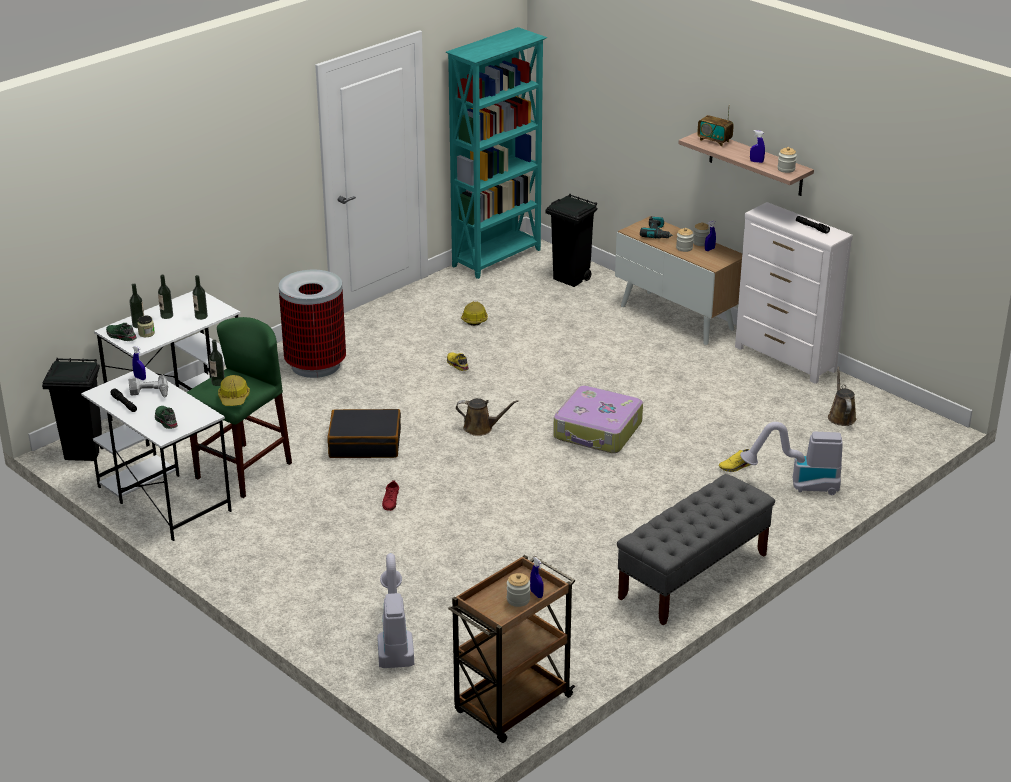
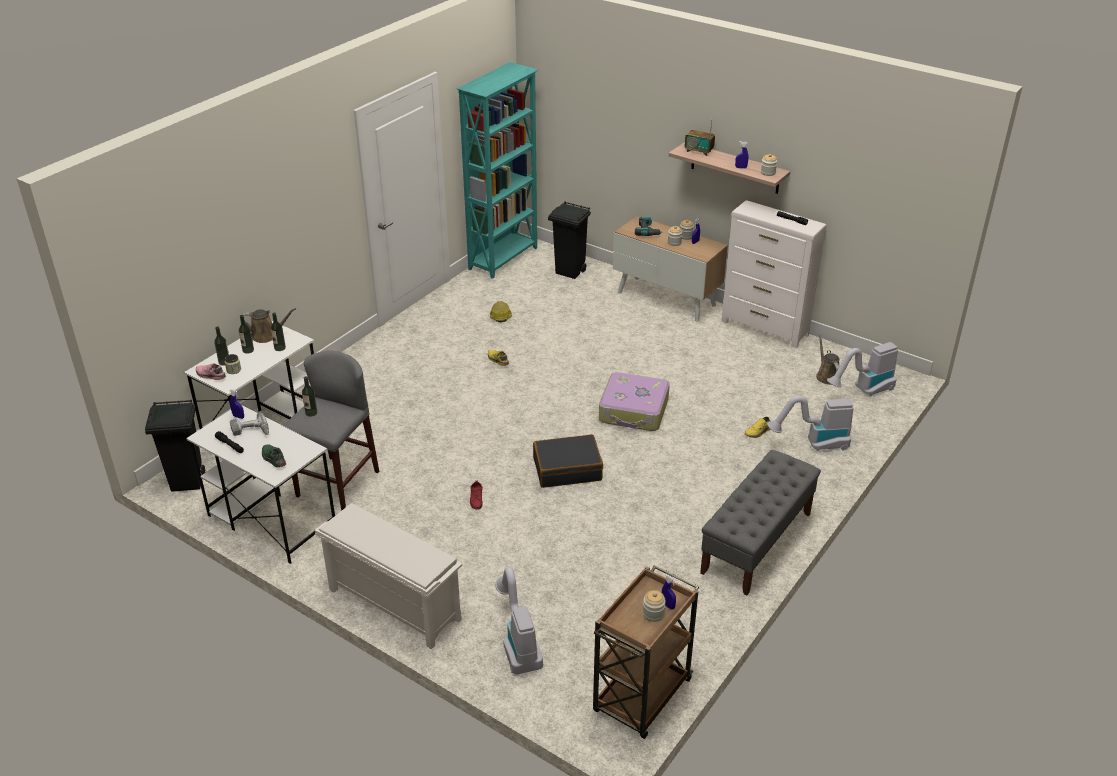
camera: 10 degrees left, 5 degrees up
green shoe [106,323,137,341] -> pink shoe [196,363,226,380]
green stool [186,317,292,498] -> grey stool [283,351,379,511]
hard hat [218,375,250,406] -> none
trash can [279,270,346,378] -> none
black suitcase [327,409,401,458] -> black suitcase moved to [533,434,603,488]
brown watering can [456,398,518,436] -> brown watering can moved to [242,308,296,343]
none -> white shoe rack [315,503,462,649]
none -> vacuum cleaner [827,342,898,396]

